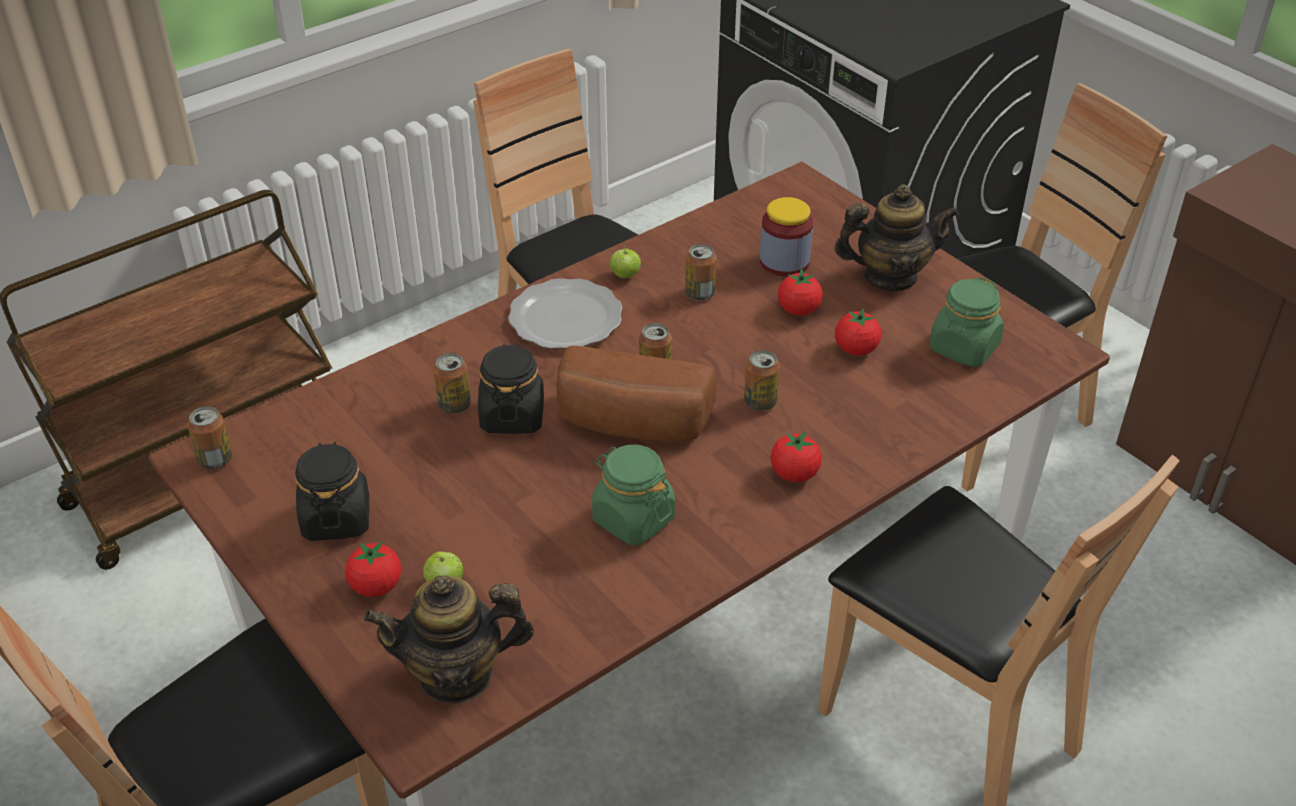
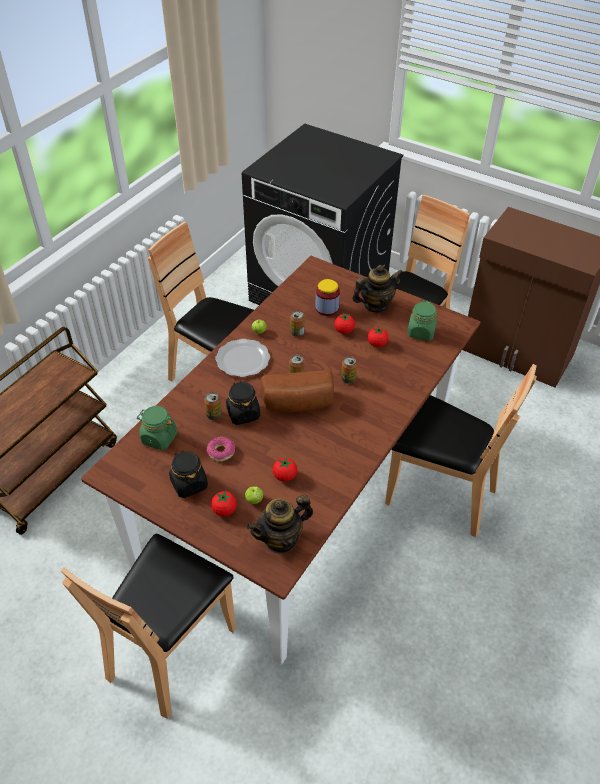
camera: 20 degrees left, 5 degrees up
can [187,406,232,469] -> none
green jar [592,444,675,545] -> green jar moved to [137,406,177,450]
tomato [770,431,822,482] -> tomato moved to [273,457,297,482]
none -> donut [207,437,235,461]

